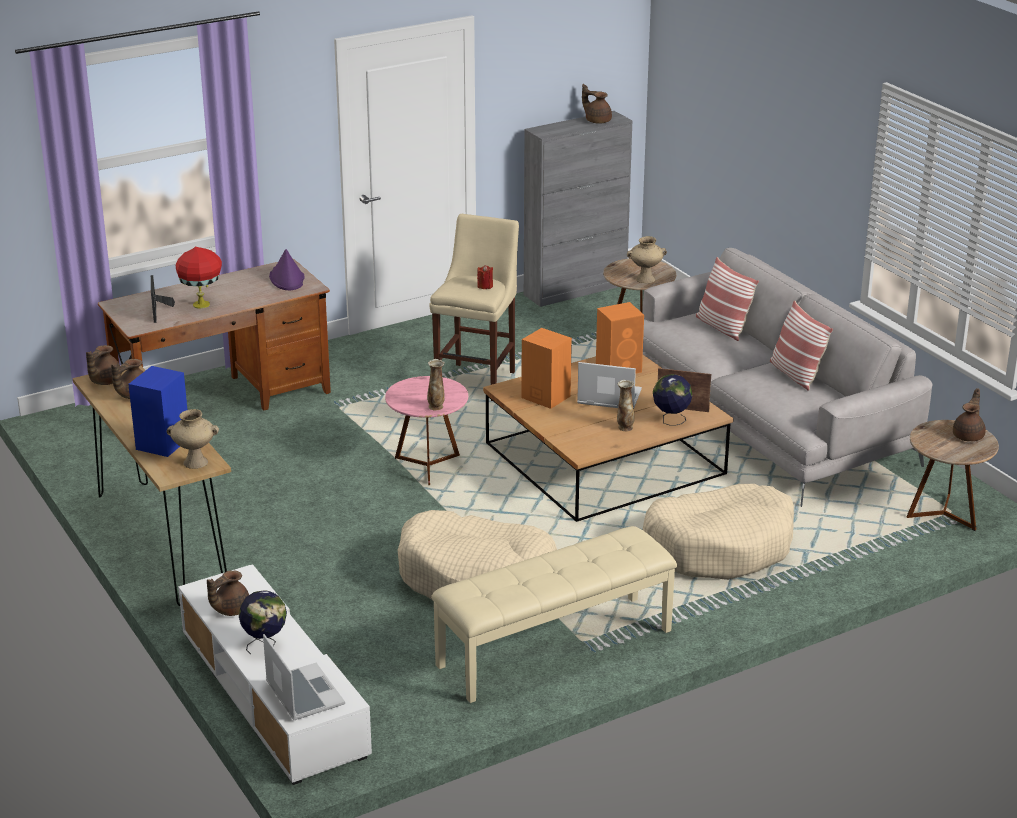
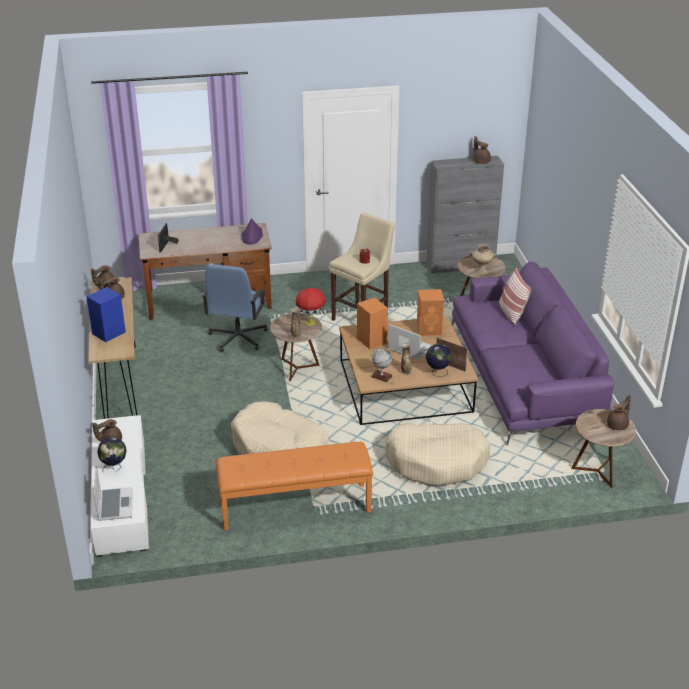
camera: 20 degrees right, 5 degrees up
beige vase [167,409,219,469] -> none
red table lamp [176,247,222,309] -> red table lamp moved to [296,288,326,326]
pink side table [385,376,468,485] -> brown side table [270,313,322,382]
beige bench [431,526,677,703] -> orange bench [216,442,373,530]
grey sofa [643,248,932,507] -> purple sofa [451,262,614,446]
pillow [770,301,833,391] -> none
none -> blue office chair [202,265,268,352]
none -> globe [371,348,392,382]

